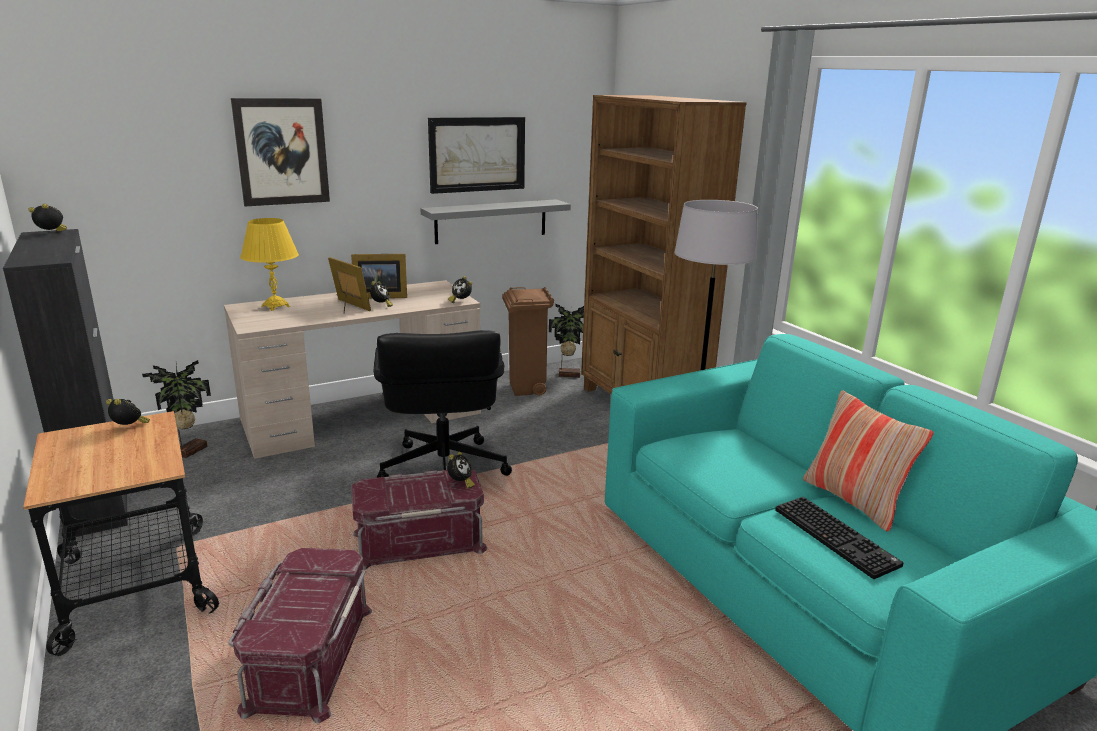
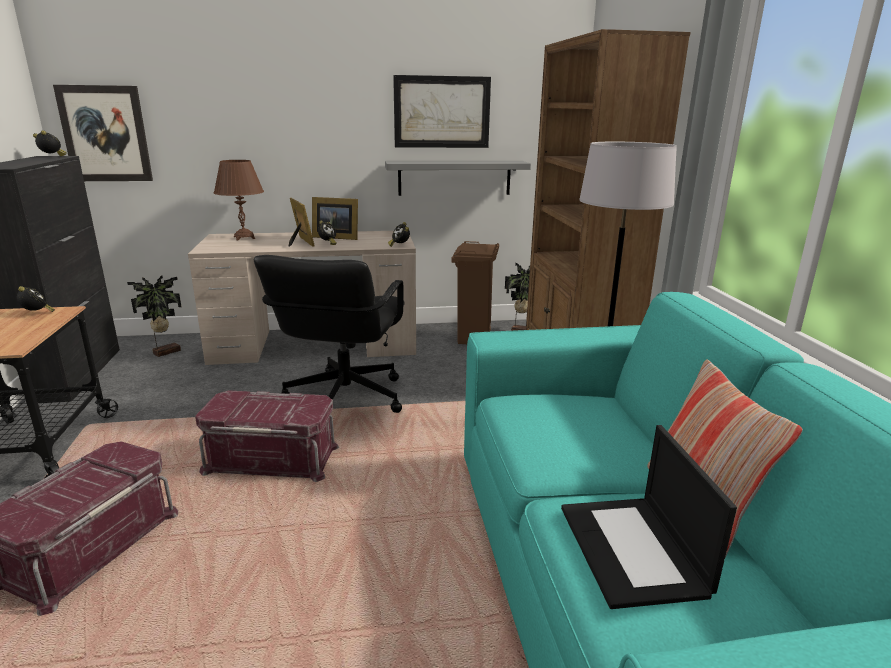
camera: 20 degrees right, 0 degrees up
picture [231,98,330,206] -> picture moved to [53,85,153,181]
yellow table lamp [240,218,299,311] -> brown table lamp [214,160,264,240]
alarm clock [447,452,475,489] -> none
keyboard [775,497,904,579] -> laptop [561,425,737,609]

